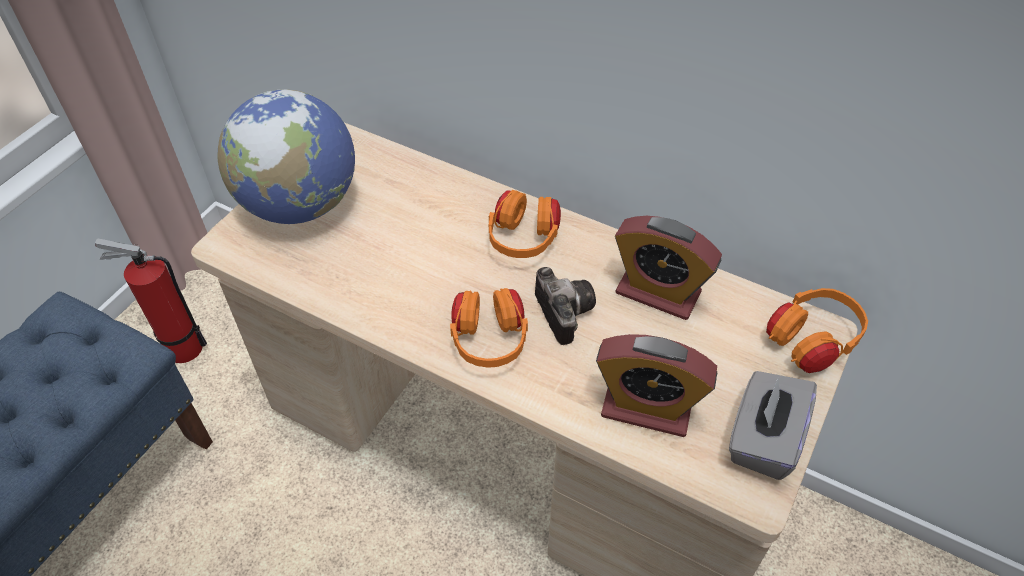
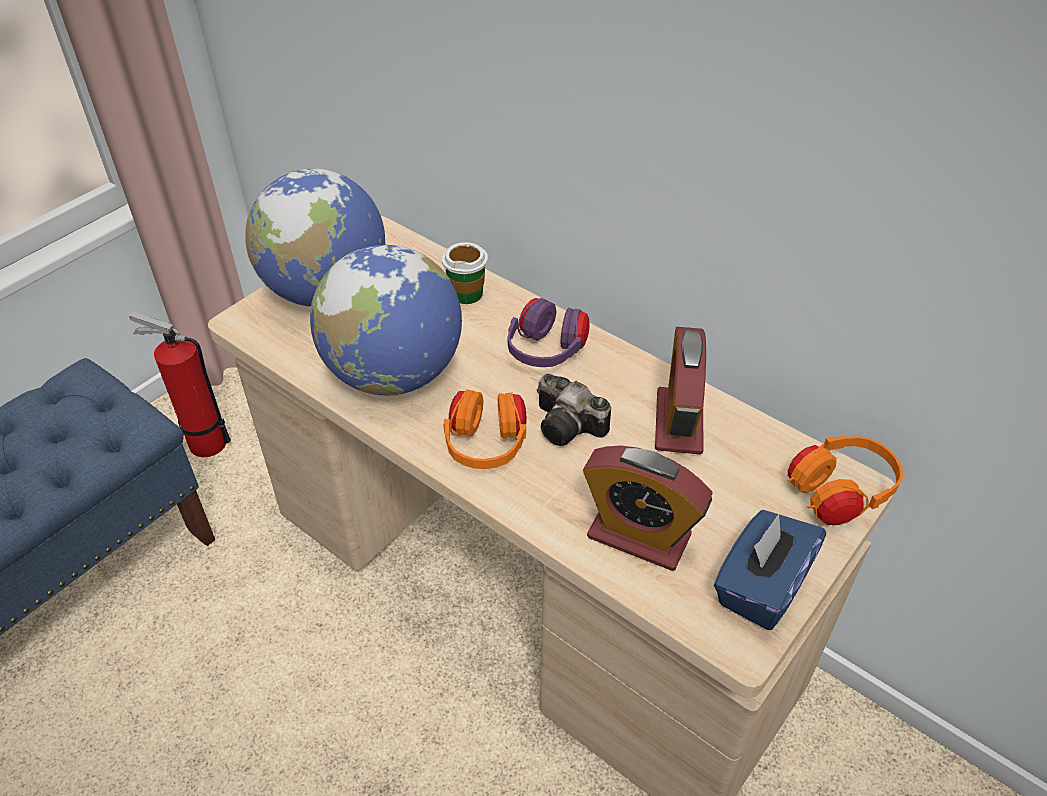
camera: 10 degrees right, 5 degrees down
orange headphones [489,190,561,258] -> purple headphones [508,298,589,367]
camera [535,267,596,345] -> camera turned 135 degrees clockwise [537,374,611,446]
alarm clock [615,216,722,320] -> alarm clock turned 60 degrees clockwise [655,327,706,455]
grey tissue box [729,371,817,480] -> blue tissue box [714,510,826,630]
none -> globe [310,245,462,396]
none -> cup [442,242,488,304]

